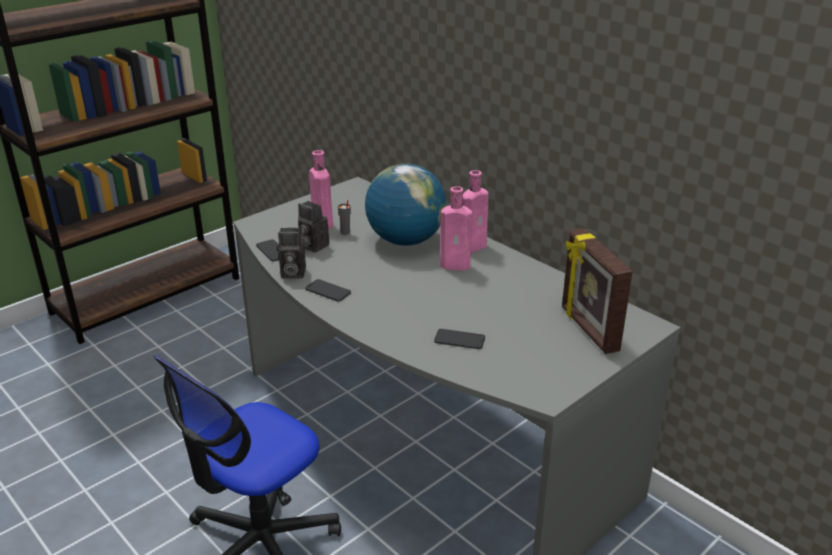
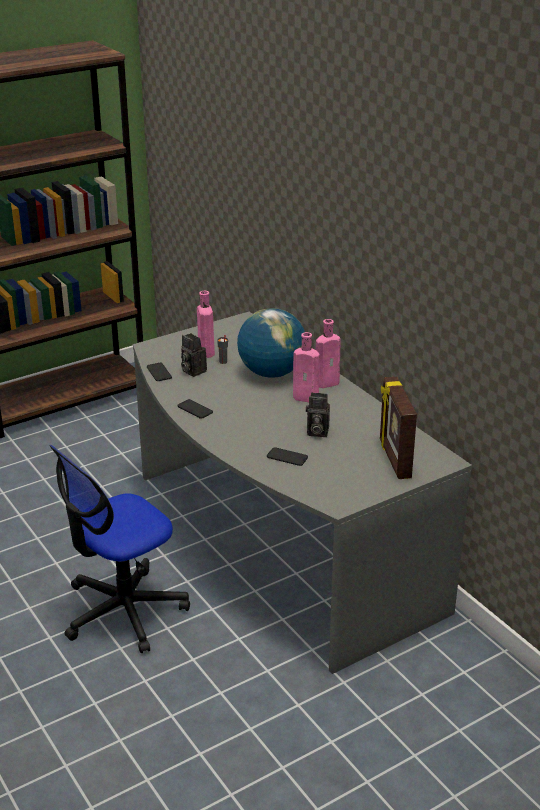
camera: 10 degrees right, 0 degrees up
camera [276,228,306,278] -> camera moved to [306,393,330,437]

